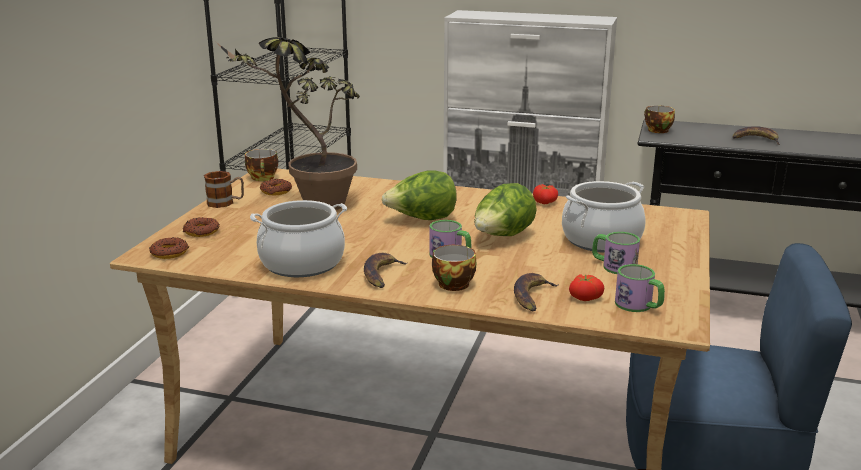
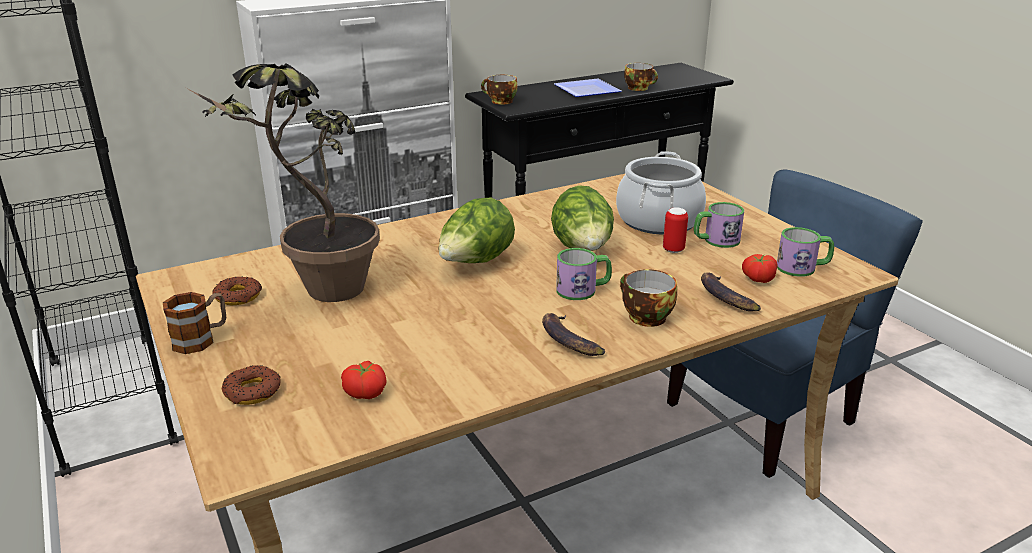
camera: 45 degrees left, 5 degrees up
donut [149,237,189,259] -> none
cup [245,149,278,181] -> cup moved to [624,63,658,91]
cooking pot [250,200,347,277] -> none
tomato [533,184,558,204] -> tomato moved to [341,361,387,399]
banana [733,126,780,145] -> plate [554,79,622,97]
none -> can [663,208,688,253]

